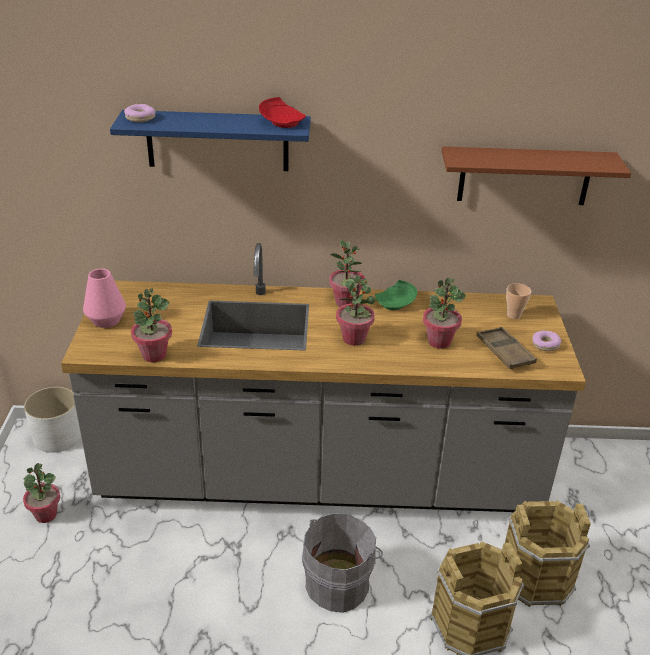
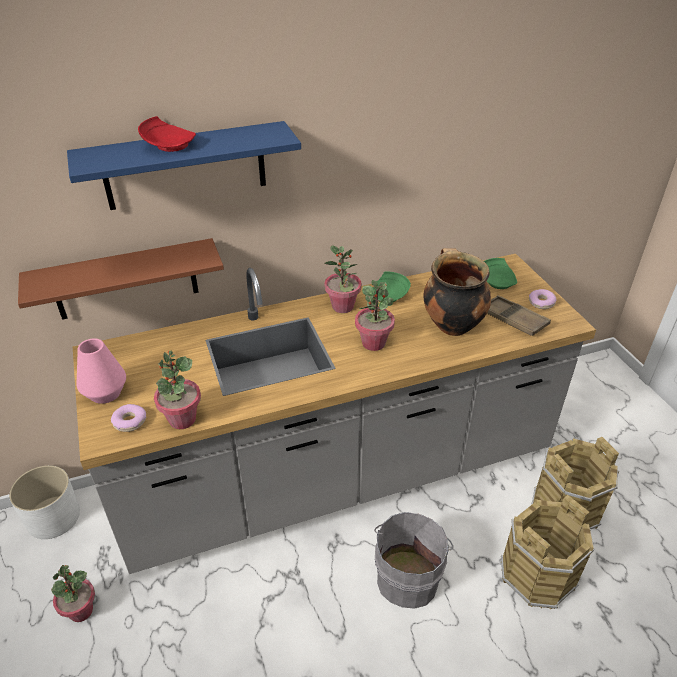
camera: 20 degrees left, 5 degrees up
donut [124,104,156,122] -> donut moved to [111,404,146,432]
red plate [259,97,306,128] -> red plate moved to [138,116,196,152]
potted plant [423,278,466,349] -> cooking pot [423,248,491,336]
brown shelf [442,147,631,205] -> brown shelf moved to [18,238,224,320]
cup [506,283,531,319] -> green plate [484,258,517,289]

